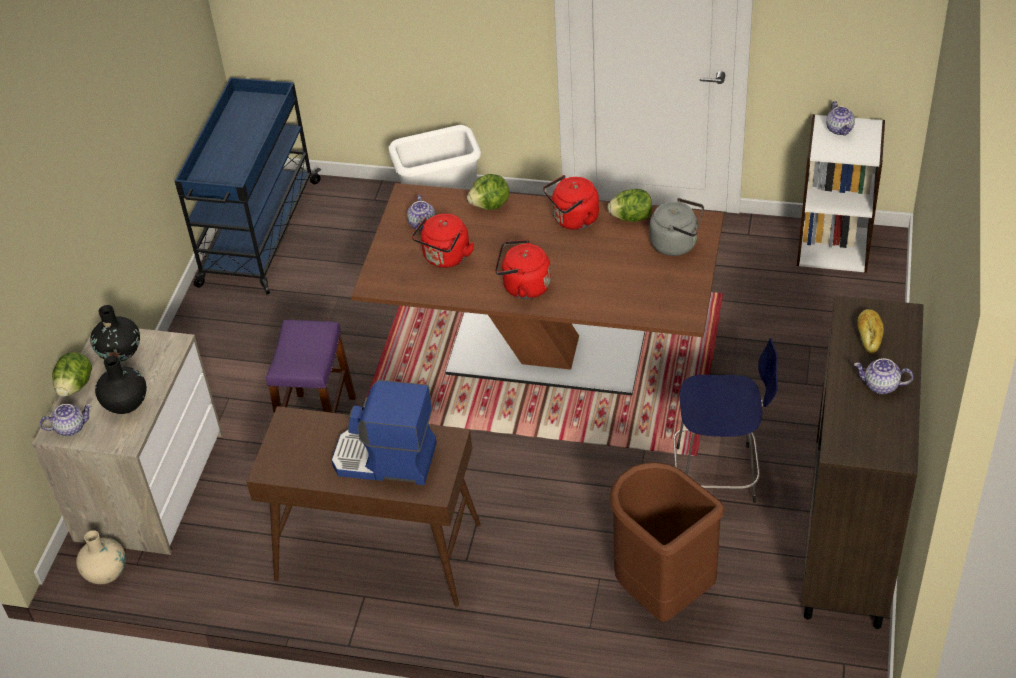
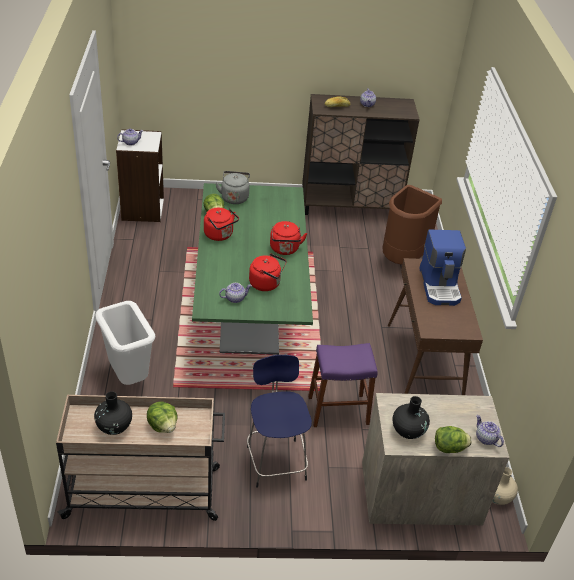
camera: 110 degrees left, 5 degrees down
black vase [95,356,146,414] -> black vase moved to [94,391,132,435]
blue cart [175,77,321,294] -> beige cart [56,395,225,521]
brown dining table [351,183,724,395] -> green dining table [192,183,313,355]
lettuce [467,174,510,210] -> lettuce moved to [147,401,178,433]
blue stool [673,338,778,503] -> blue stool moved to [247,355,312,488]

